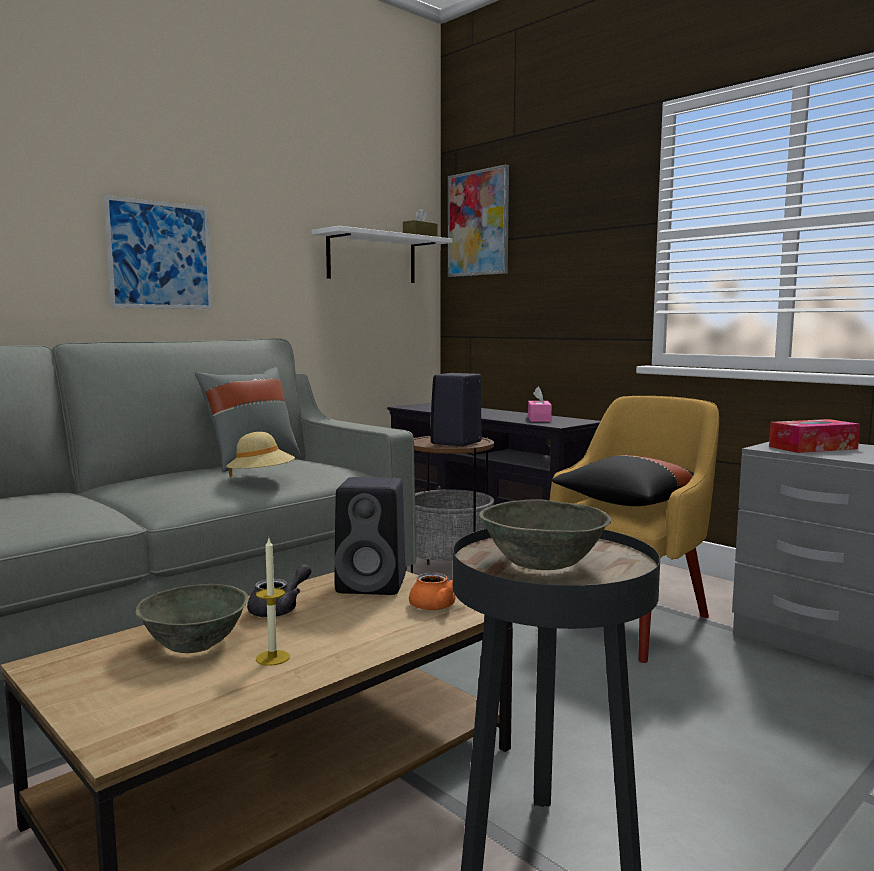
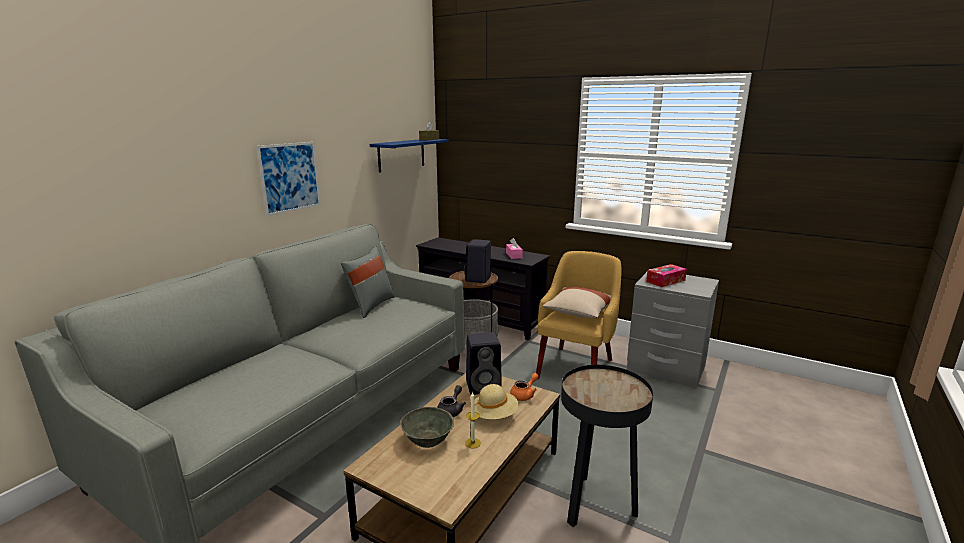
camera: 15 degrees left, 10 degrees up
beige hat [226,432,295,477] -> beige hat moved to [474,384,519,419]
white shelf [312,226,453,283] -> blue shelf [370,139,449,173]
picture [448,164,509,277] -> none
grey bowl [479,499,612,570] -> none
black pillow [552,455,694,506] -> beige pillow [543,287,611,318]

